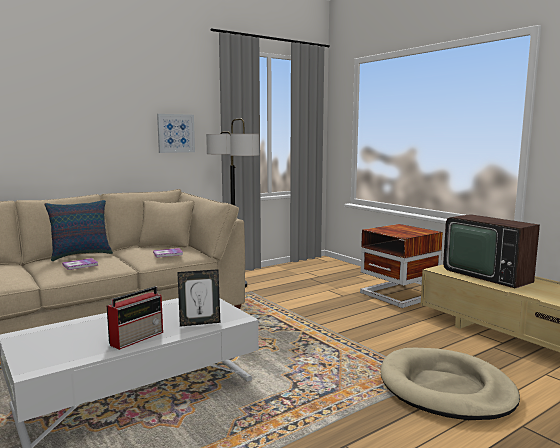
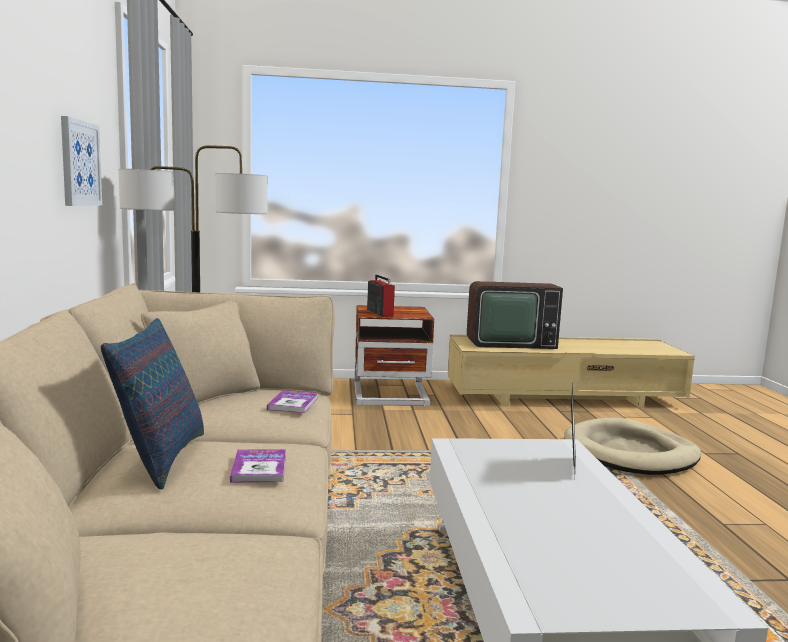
camera: 60 degrees left, 0 degrees up
radio [106,286,163,350] -> radio moved to [367,275,395,317]

